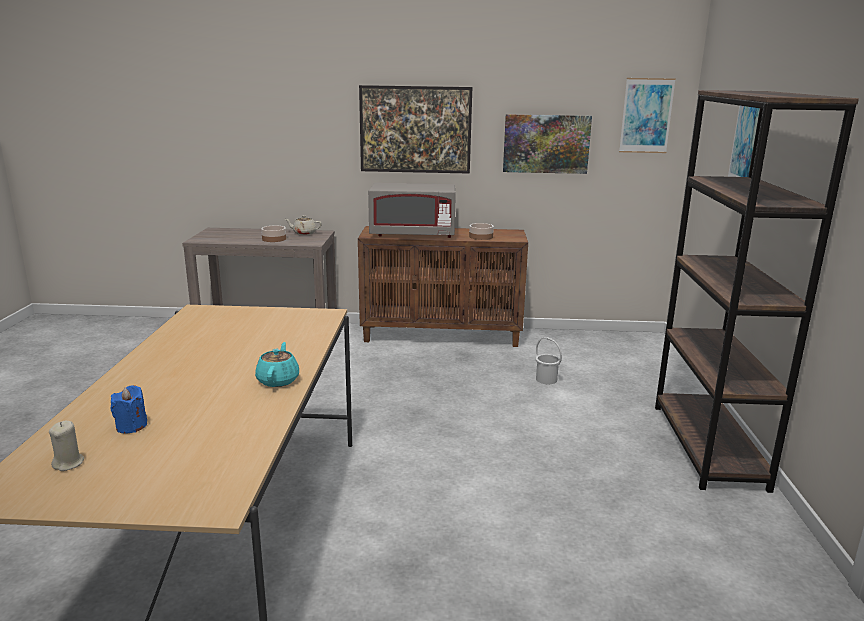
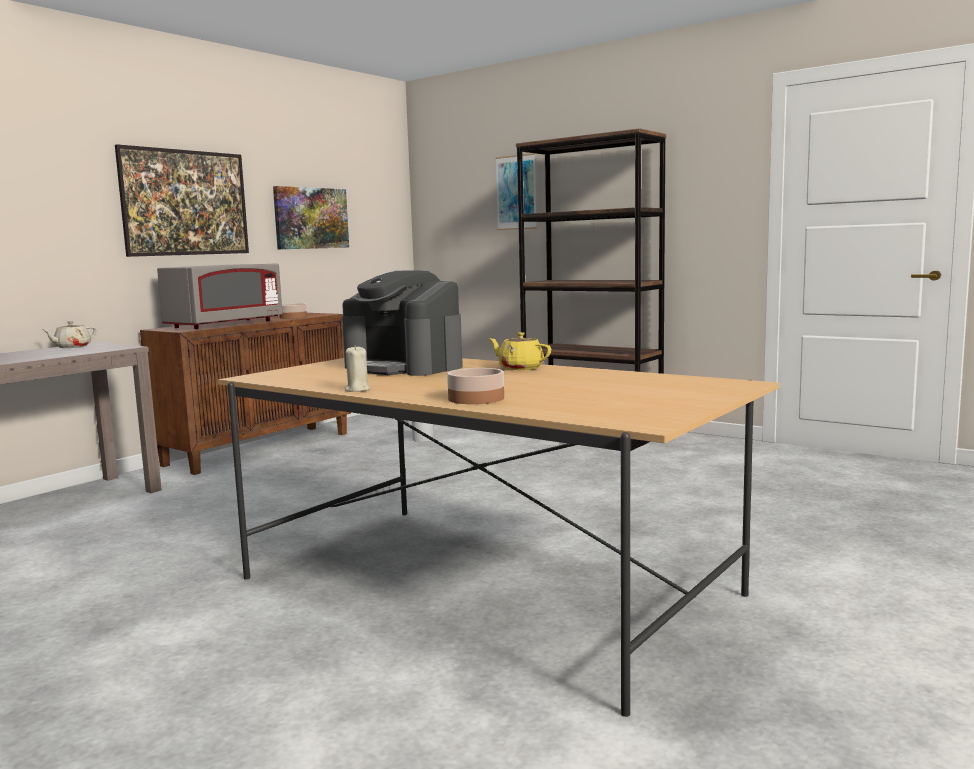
camera: 55 degrees left, 10 degrees down
beige candle [49,421,84,471] -> beige candle moved to [345,345,370,392]
blue candle [111,385,147,433] -> none
turquoise teapot [255,342,299,387] -> yellow teapot [488,332,551,370]
bowl [261,226,286,242] -> bowl moved to [447,368,504,404]
picture [619,78,676,153] -> none
none -> coffee machine [342,270,463,376]

